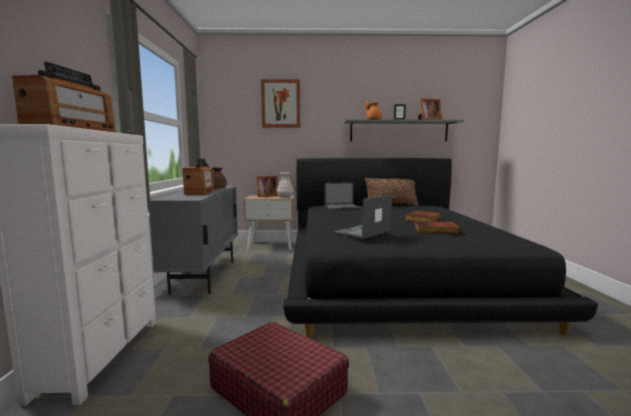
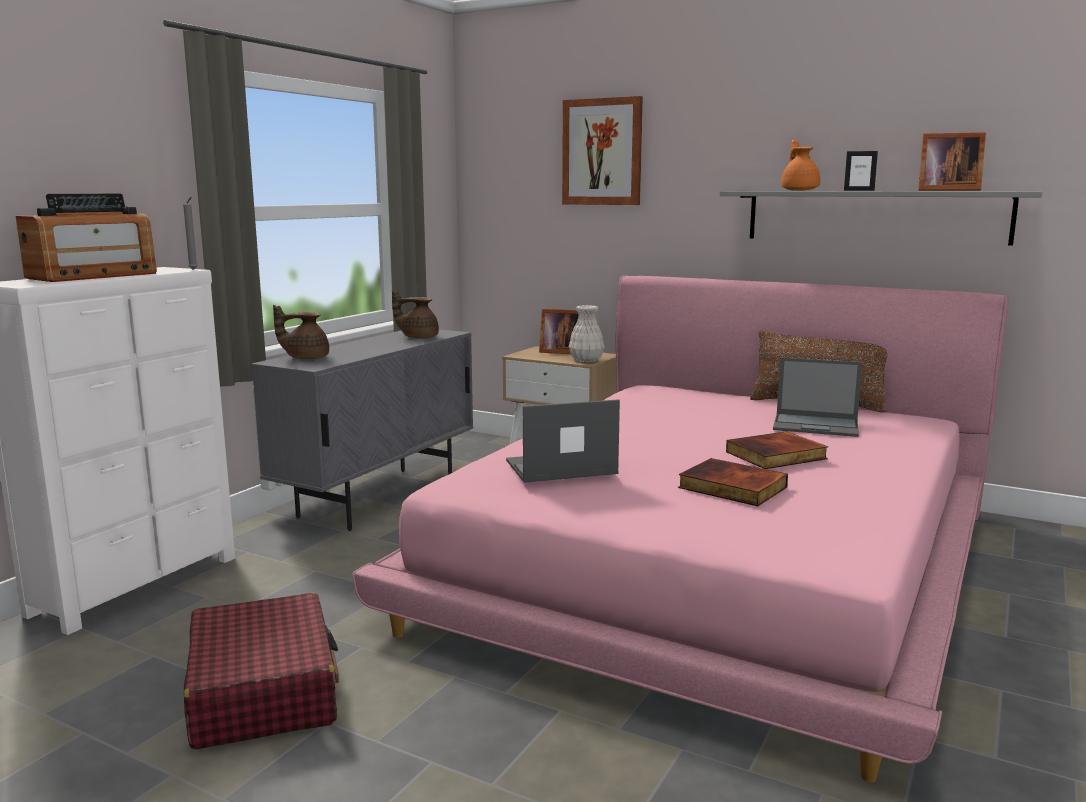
camera: 30 degrees right, 5 degrees up
radio [183,158,216,195] -> none
black bed [283,158,598,338] -> pink bed [352,275,1008,782]
laptop [325,182,360,209] -> laptop moved to [773,357,863,437]
none -> brown teapot [273,305,329,359]

